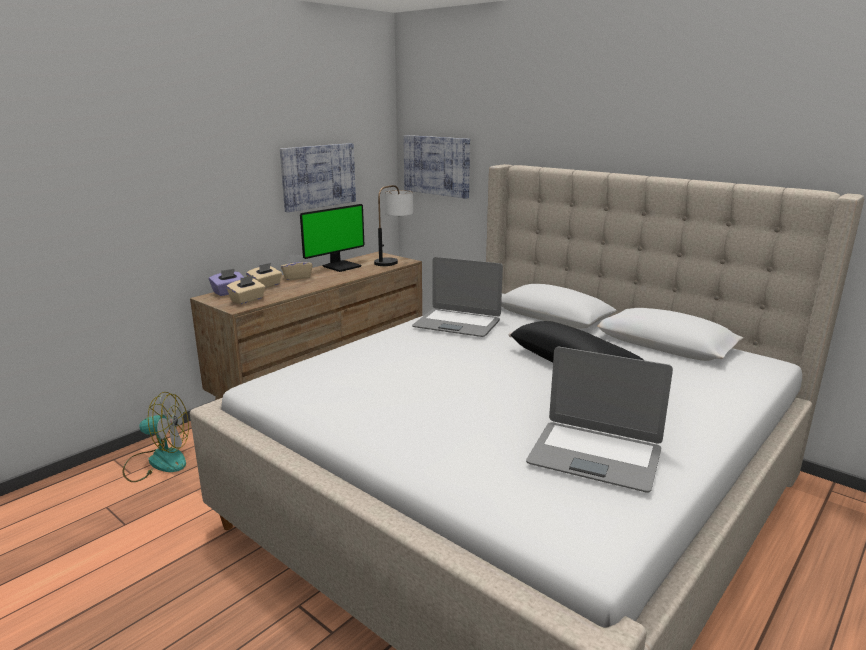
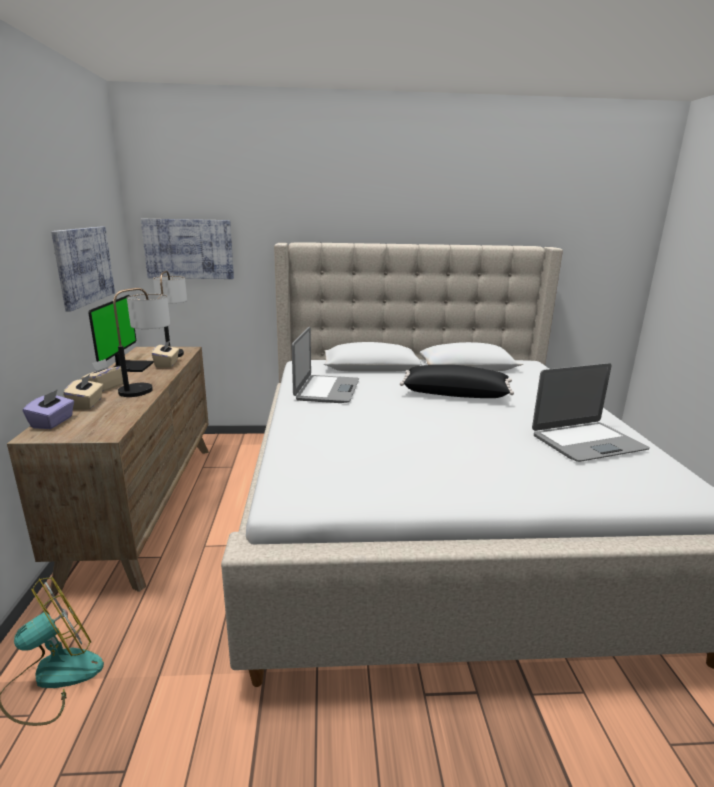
camera: 45 degrees left, 0 degrees up
beige tissue box [226,275,265,304] -> beige tissue box moved to [152,340,179,368]
laptop [412,257,503,337] -> laptop turned 60 degrees counterclockwise [292,327,359,403]
none -> table lamp [113,288,170,397]

